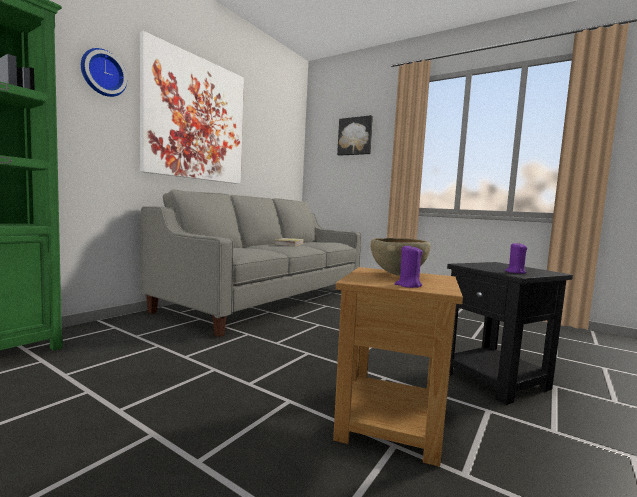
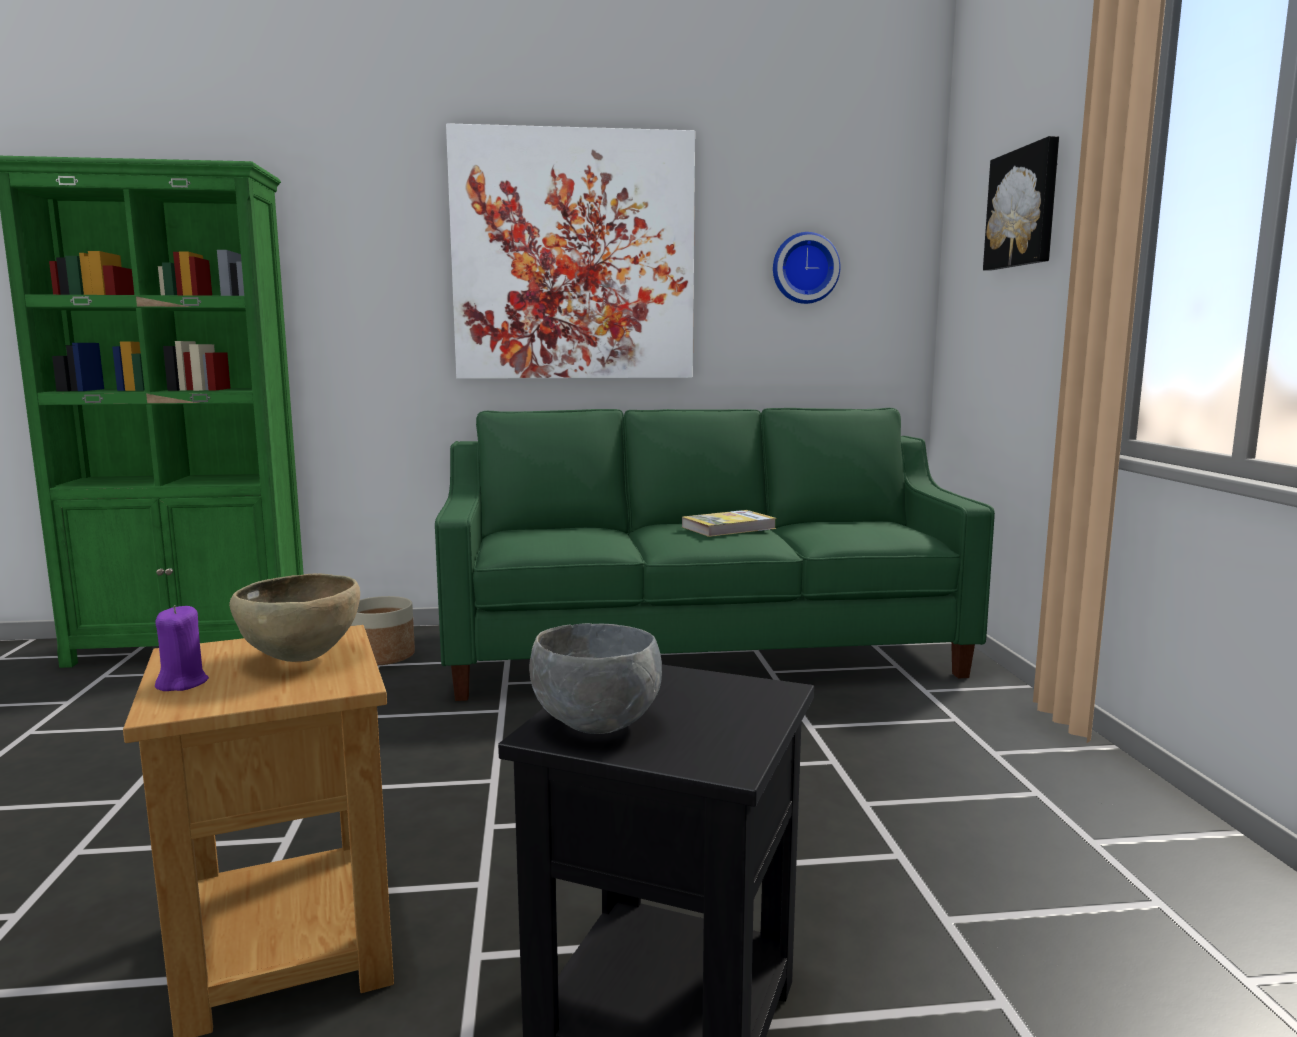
camera: 50 degrees right, 5 degrees up
wall clock [81,48,127,97] -> wall clock moved to [773,232,840,304]
grey sofa [141,190,361,337] -> green sofa [435,408,995,701]
purple candle [505,243,527,274] -> grey bowl [529,623,662,734]
none -> planter [351,596,415,665]

